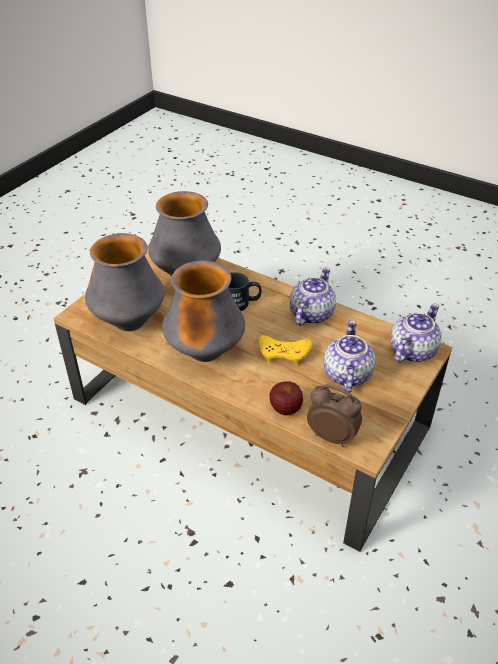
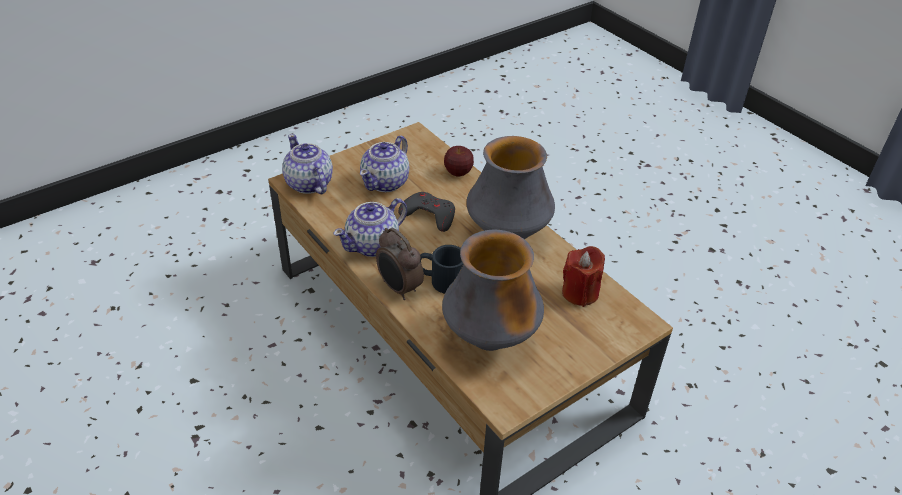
camera: 160 degrees left, 0 degrees up
vase [85,233,165,331] -> red candle [562,246,605,307]
yellow game controller [258,335,312,365] -> grey game controller [398,192,455,232]
alarm clock [307,384,362,447] -> alarm clock moved to [376,228,424,300]
teapot [391,304,442,363] -> teapot turned 90 degrees clockwise [282,134,333,194]

